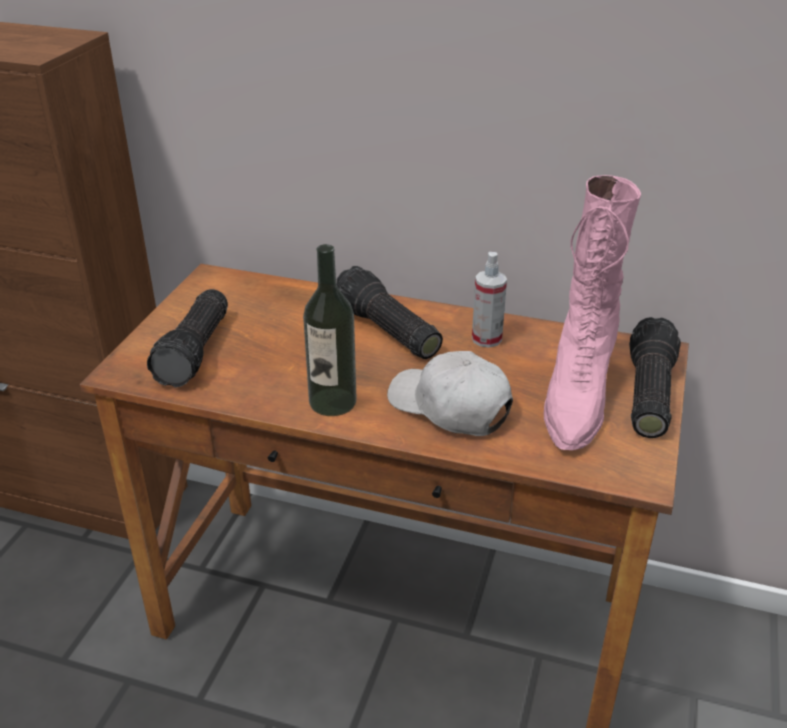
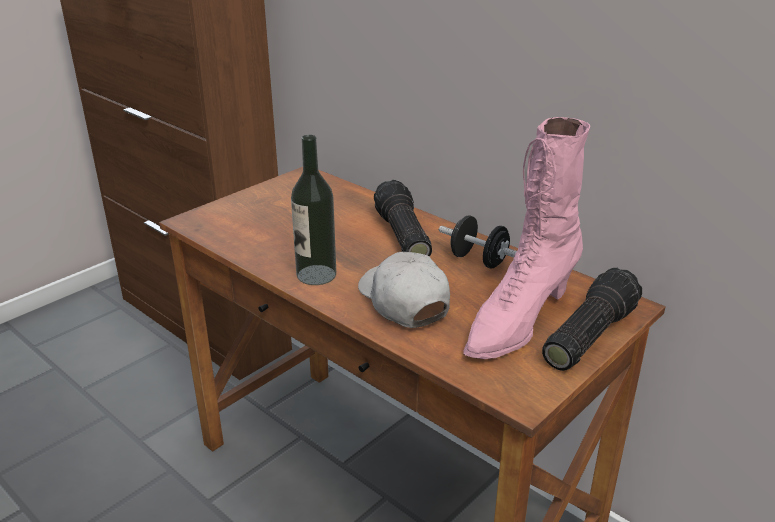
camera: 25 degrees right, 5 degrees down
flashlight [147,289,228,387] -> none
spray bottle [472,252,507,348] -> black dumbbell [439,215,517,268]

